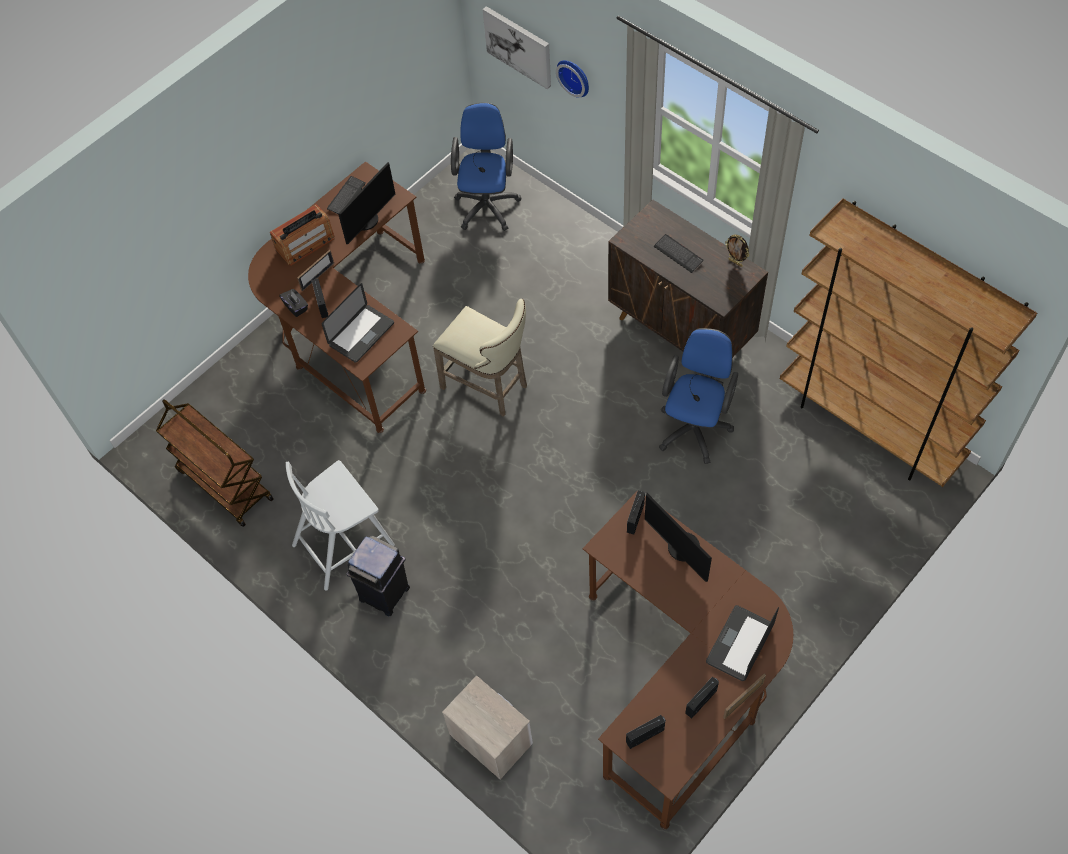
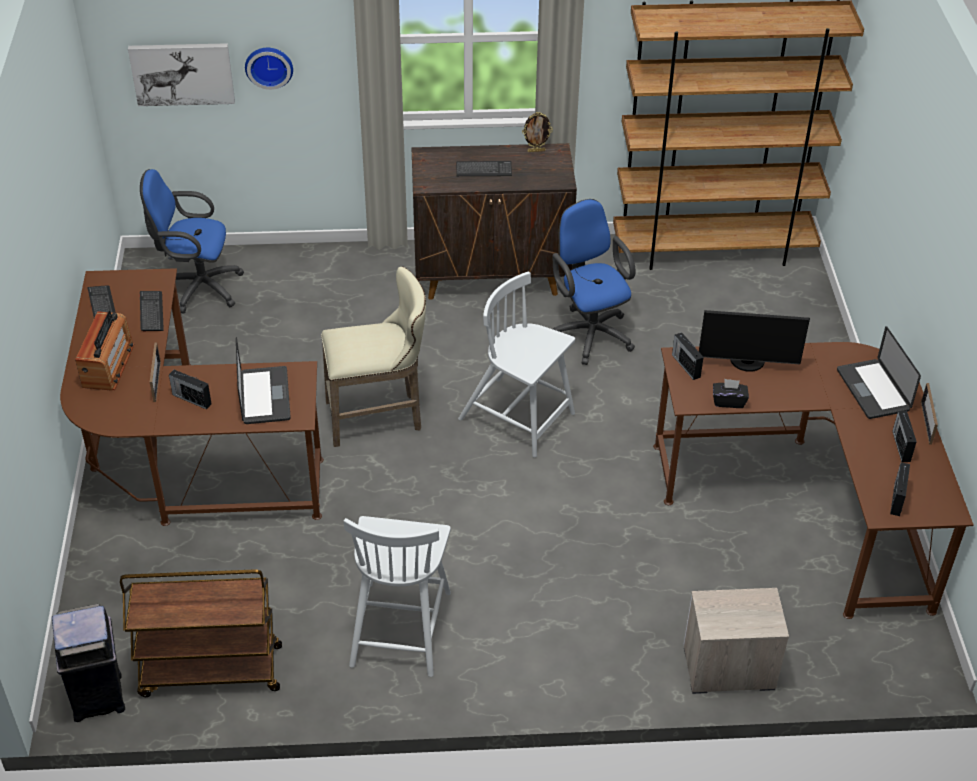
camera: 50 degrees left, 15 degrees down
black tissue box [279,289,308,317] -> black tissue box moved to [713,379,749,408]
monitor [338,162,395,244] -> keyboard [140,291,164,332]
black trash can [347,535,410,616] -> black trash can moved to [52,604,125,722]
blue office chair [451,102,522,231] -> blue office chair turned 45 degrees counterclockwise [140,169,244,313]
none -> white chair [458,272,575,458]

